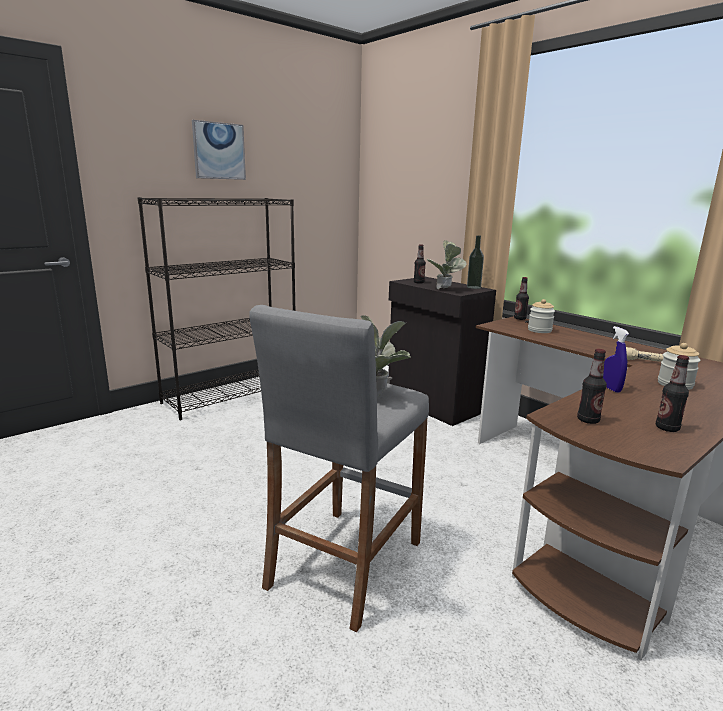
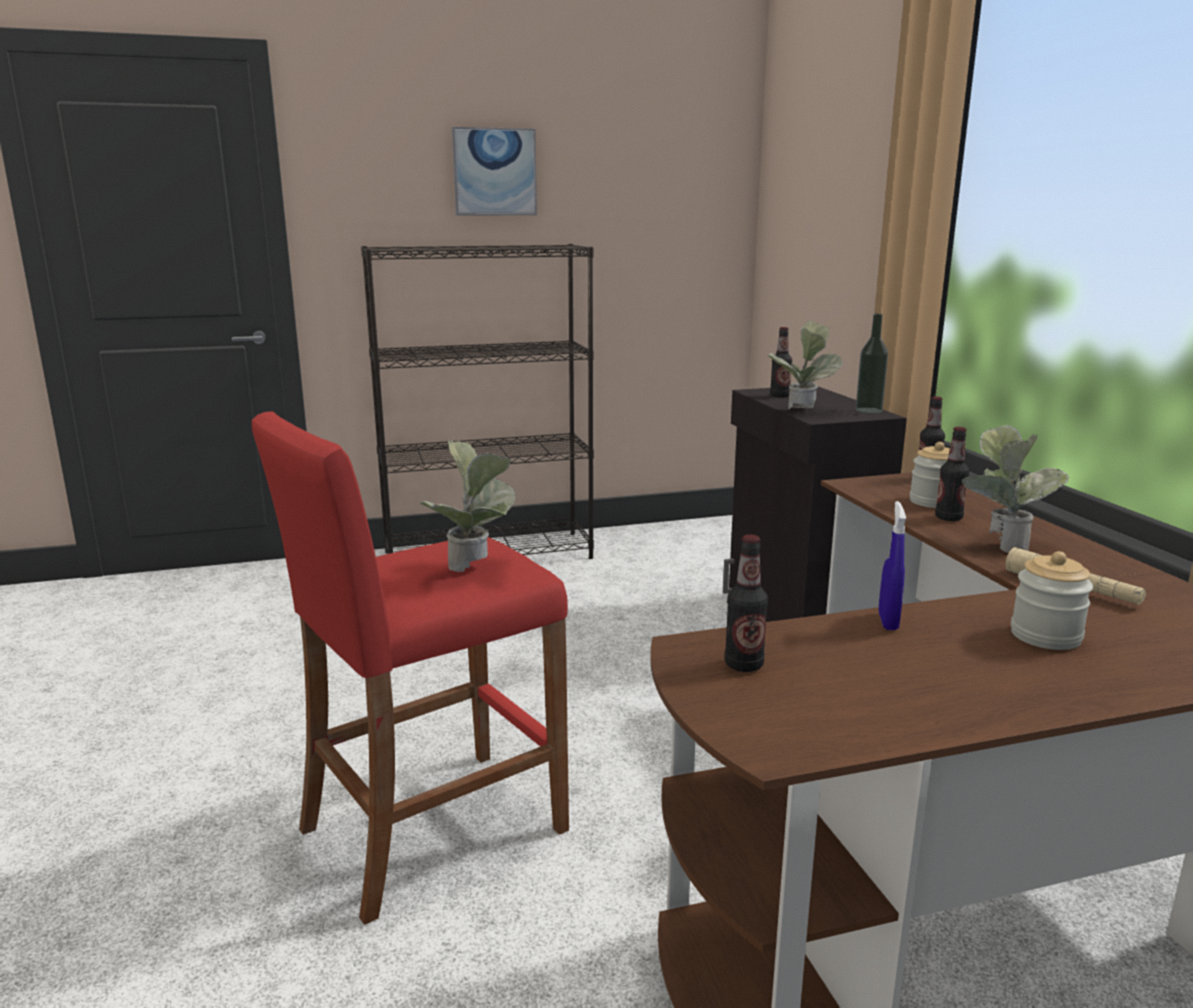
camera: 25 degrees right, 0 degrees up
grey stool [250,305,429,632] -> red stool [252,411,569,925]
bottle [656,355,689,432] -> bottle moved to [935,427,969,521]
none -> potted plant [962,425,1069,553]

